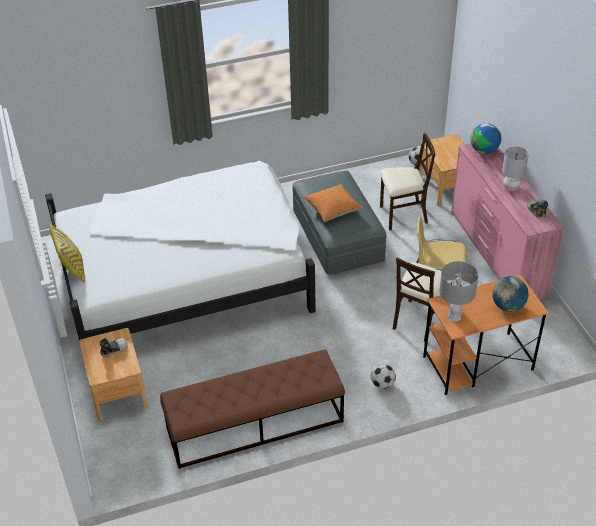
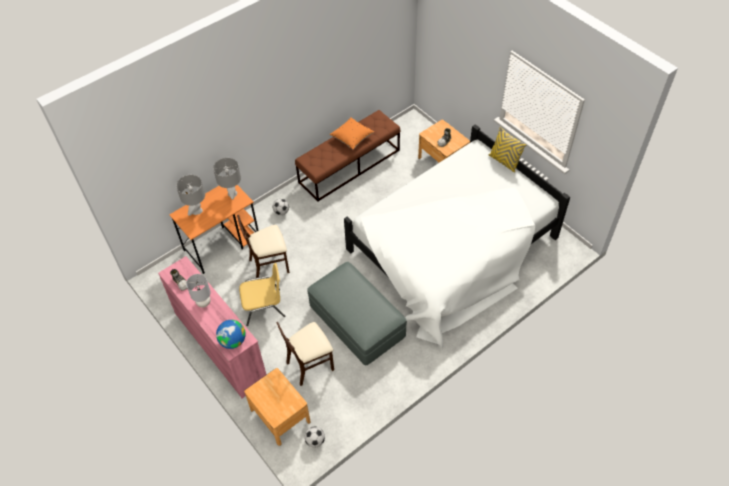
camera: 160 degrees right, 10 degrees up
orange pillow [304,184,362,222] -> orange pillow moved to [330,117,374,149]
beige chair [393,258,453,342] -> beige chair turned 120 degrees counterclockwise [237,215,290,278]
globe [492,276,528,312] -> grey table lamp [176,175,205,216]

